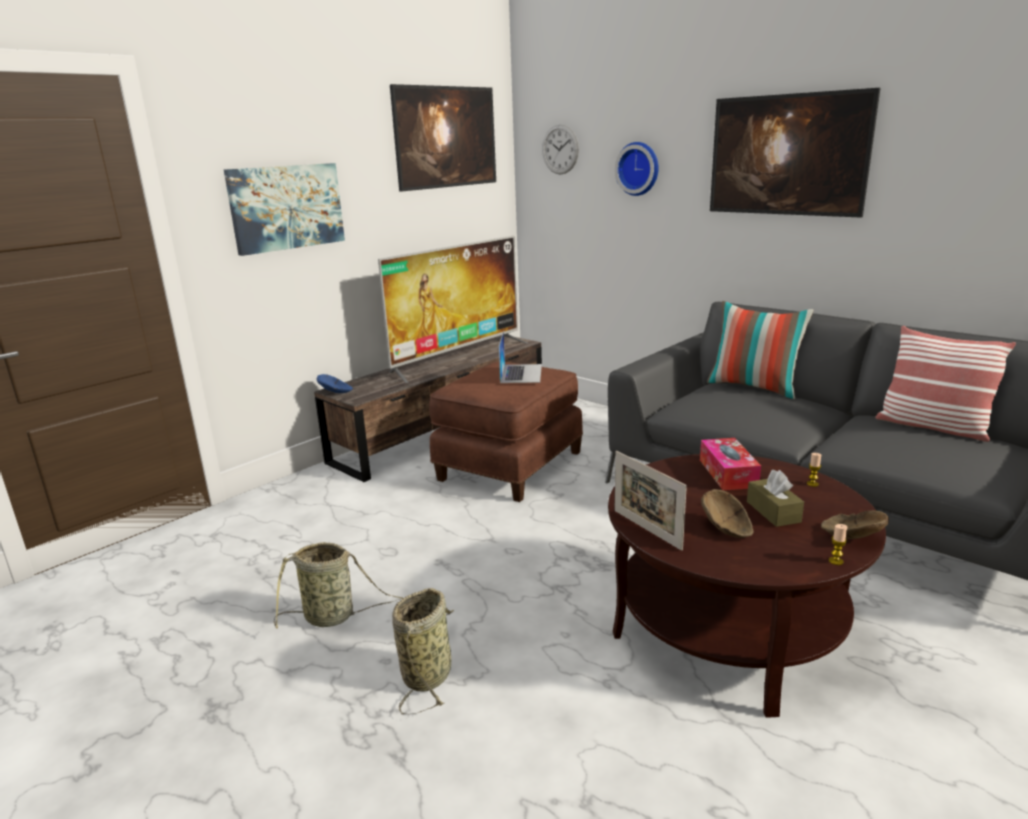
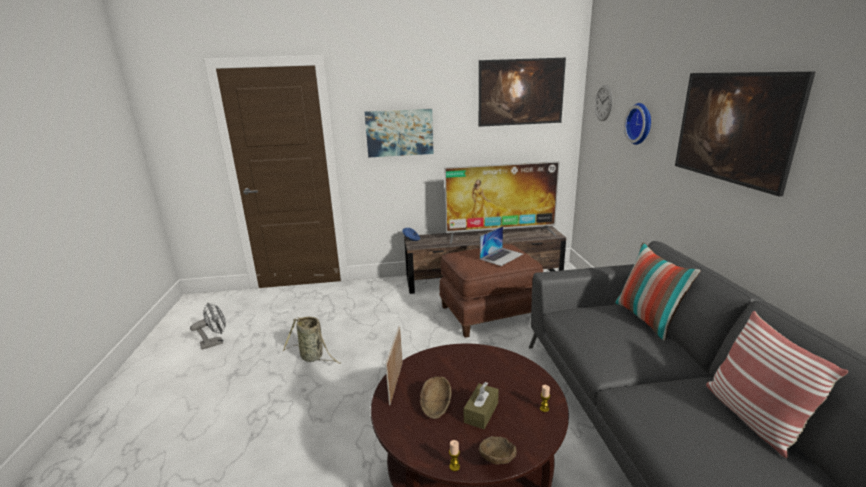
camera: 40 degrees right, 0 degrees up
basket [392,588,454,714] -> none
tissue box [700,438,761,490] -> none
none -> grey fan [190,303,226,350]

